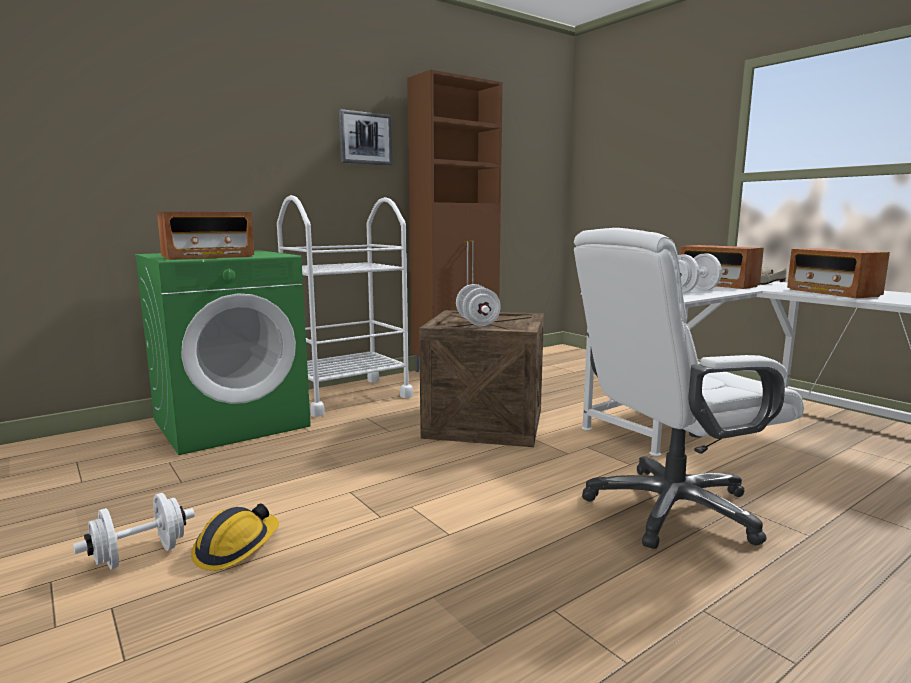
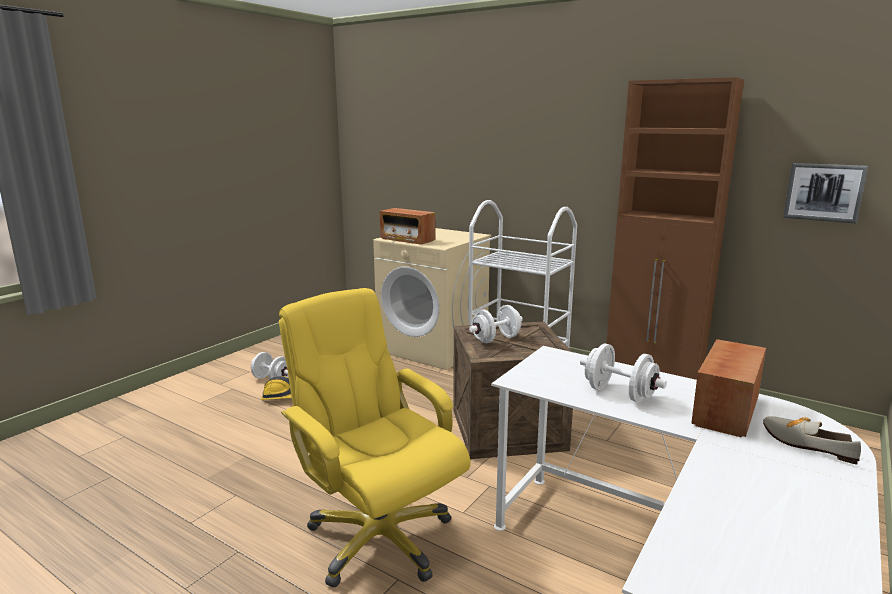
camera: 70 degrees right, 5 degrees up
green washing machine [135,250,311,455] -> beige washing machine [373,228,491,370]
picture [339,109,393,166] -> picture moved to [783,163,868,224]
white office chair [574,228,804,549] -> yellow office chair [279,288,471,587]
radio [787,248,890,298] -> none

